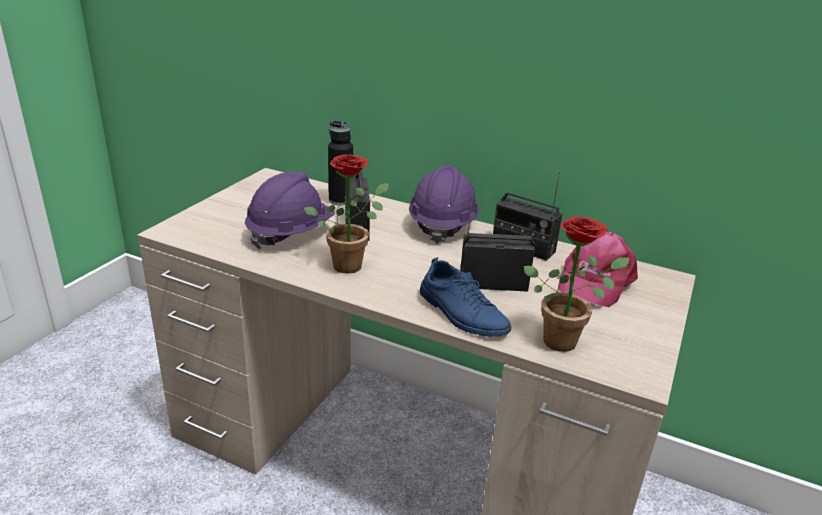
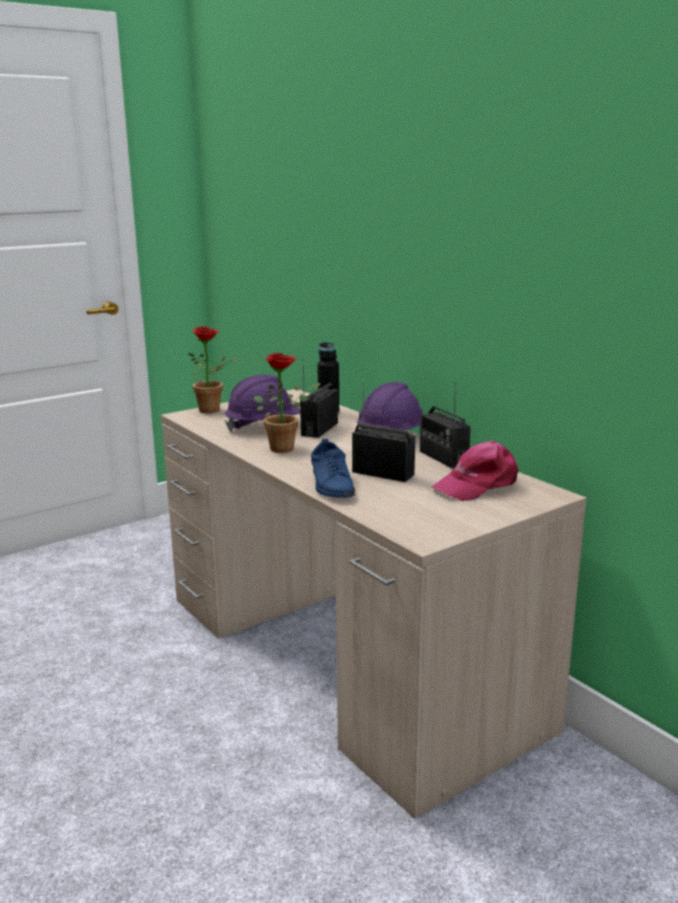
camera: 30 degrees right, 10 degrees down
potted plant [524,217,630,352] -> potted plant moved to [188,326,239,413]

